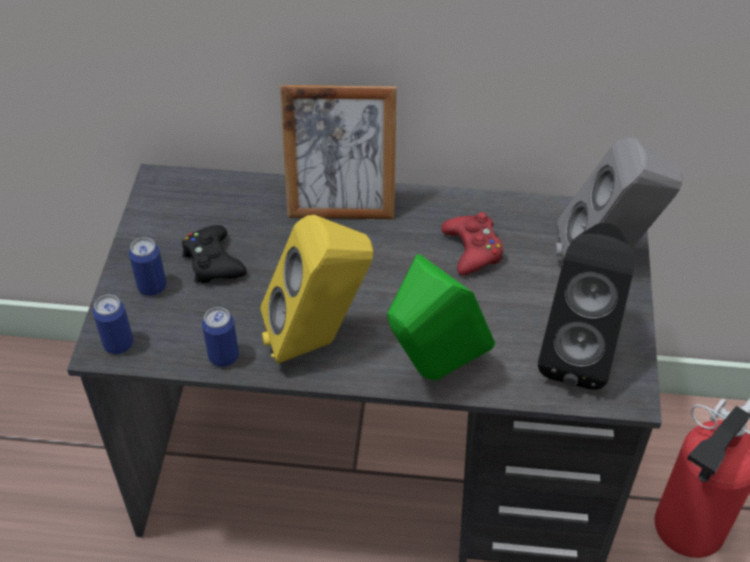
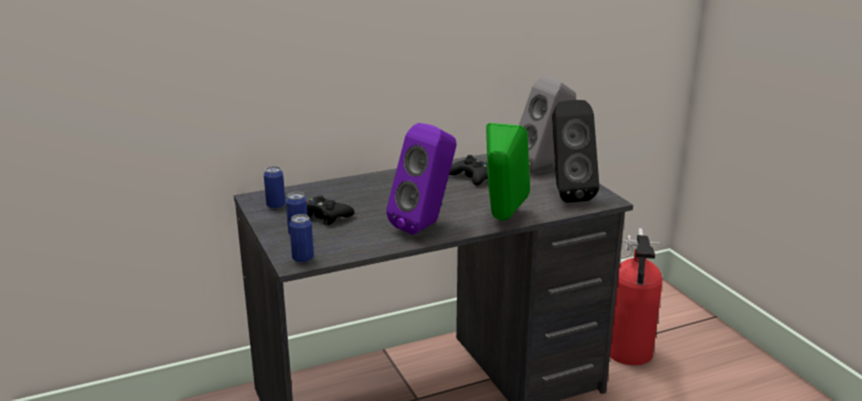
camera: 30 degrees left, 25 degrees down
can [202,307,239,367] -> can moved to [264,166,286,209]
yellow speaker [261,215,374,364] -> purple speaker [386,123,457,235]
picture frame [280,85,397,219] -> none
red game controller [441,212,504,275] -> black game controller [449,155,488,186]

